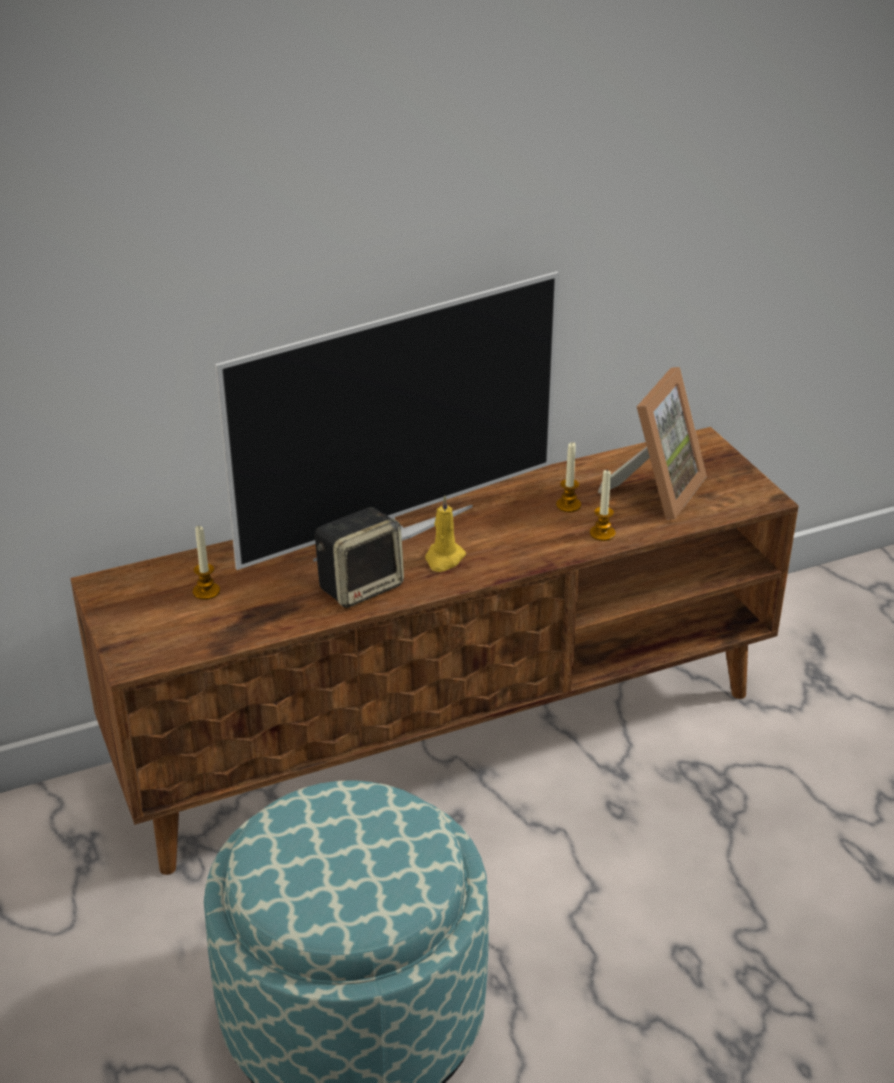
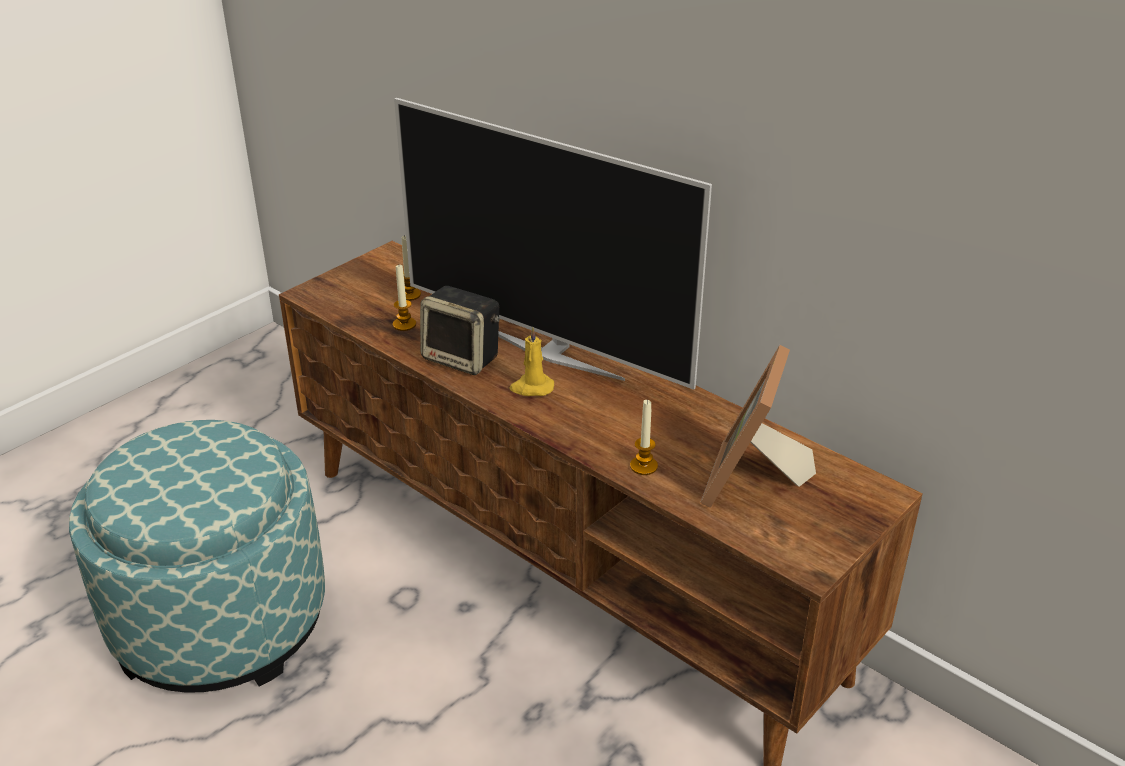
camera: 65 degrees right, 0 degrees up
candle [556,442,581,512] -> candle moved to [393,265,416,331]
picture frame [598,367,707,519] -> picture frame turned 105 degrees clockwise [700,345,816,508]

